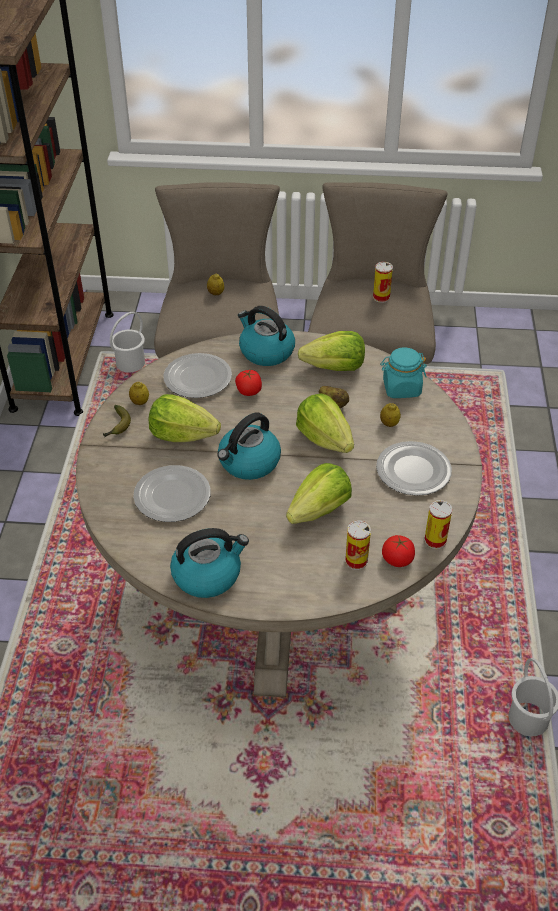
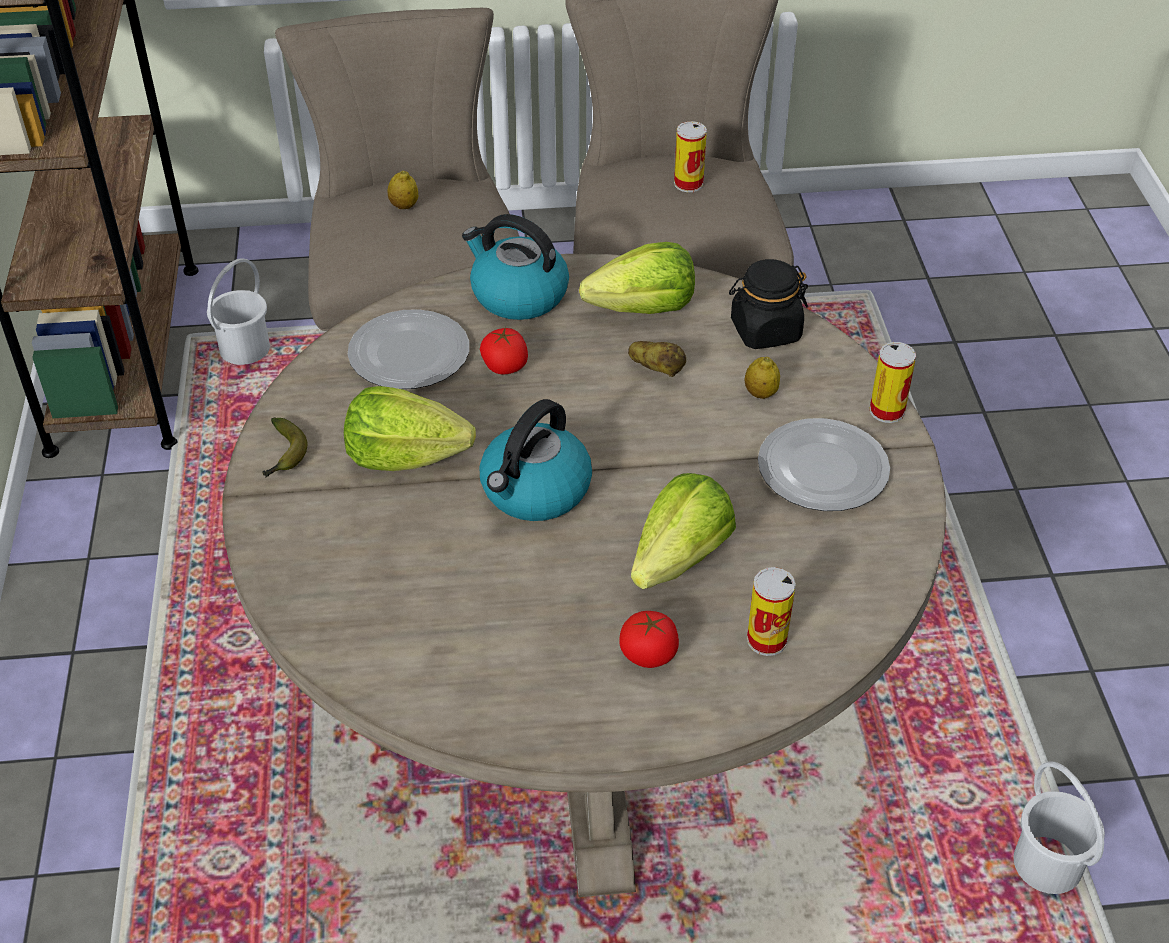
camera: 10 degrees left, 0 degrees up
lemon [129,382,149,405] -> none
plate [133,465,211,522] -> none
kettle [170,528,249,598] -> none
lettuce [296,393,354,453] -> none
turquoise jar [380,347,427,398] -> black jar [729,259,808,349]
tomato [382,535,415,567] -> tomato moved to [619,611,679,668]
can [424,500,452,549] -> can moved to [870,342,916,423]

